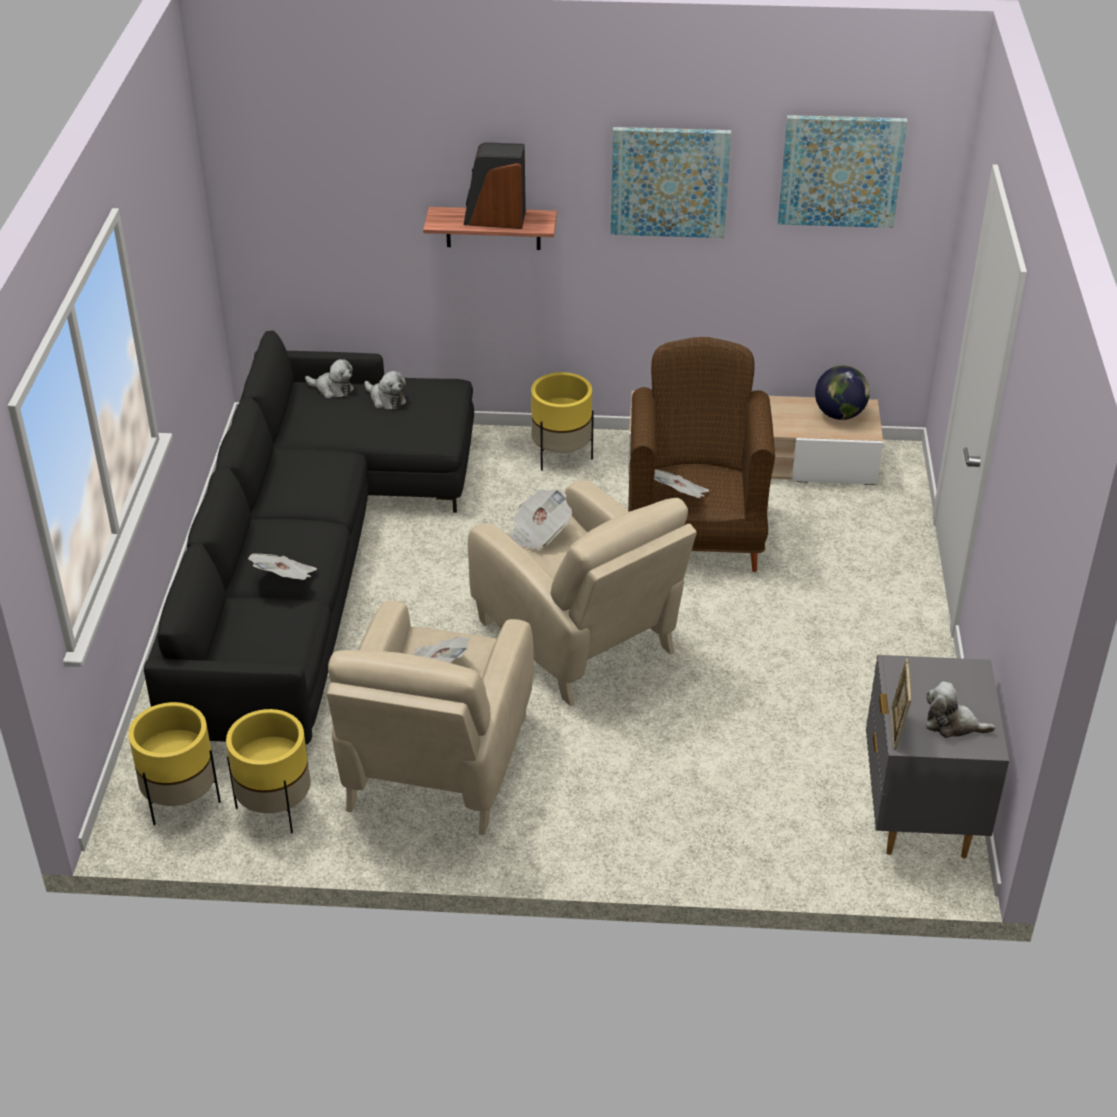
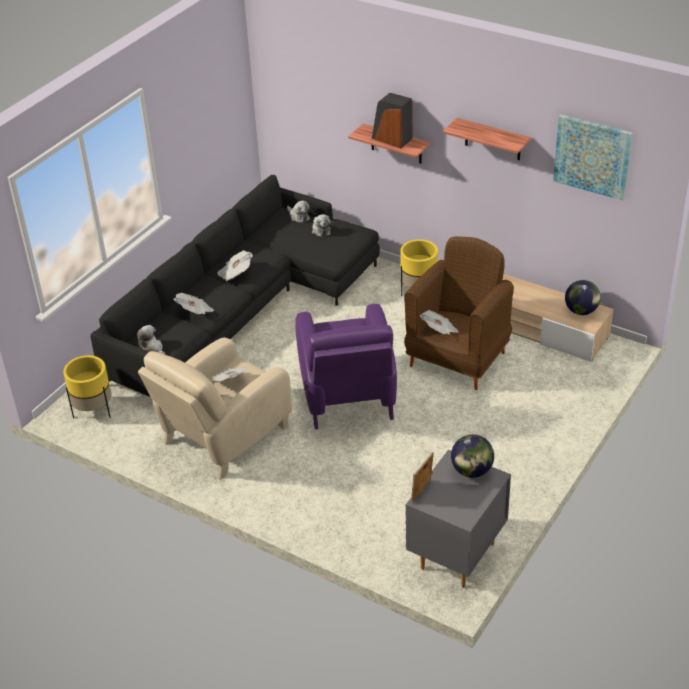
camera: 30 degrees right, 0 degrees up
yellow planter [226,709,311,833] -> none
beige armchair [468,480,697,706] -> purple armchair [295,304,397,429]
newspaper [509,489,572,551] -> newspaper moved to [217,250,253,282]
picture [611,127,731,238] -> shelf [443,118,531,160]
plush toy [926,681,996,738] -> plush toy moved to [137,325,166,355]
none -> globe [451,434,494,478]

